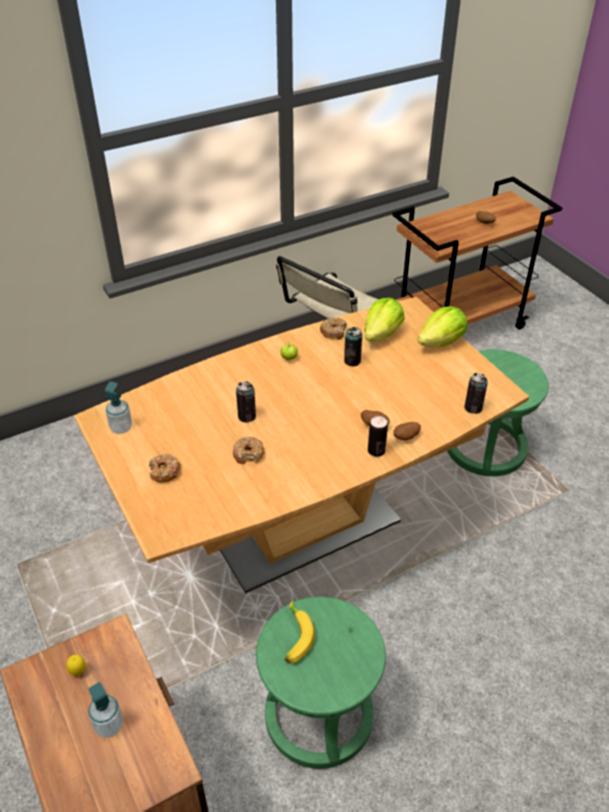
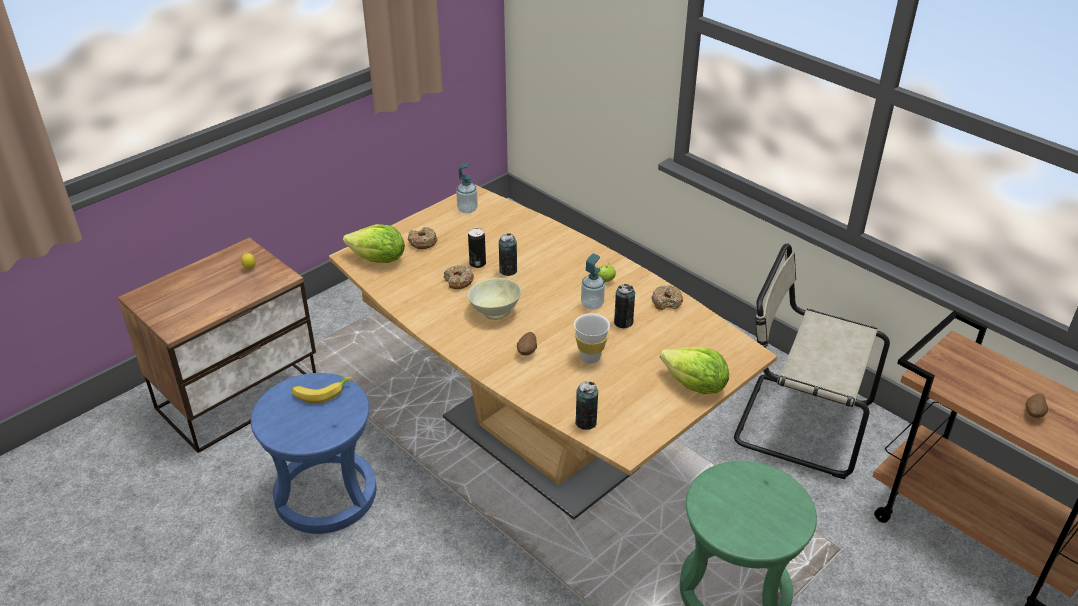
camera: 75 degrees right, 5 degrees down
soap dispenser [88,682,123,738] -> soap dispenser moved to [581,253,605,310]
green stool [256,597,386,769] -> blue stool [251,373,377,534]
lettuce [365,298,405,342] -> lettuce moved to [343,224,405,263]
can [368,416,388,457] -> can moved to [468,228,486,268]
potato [393,422,421,440] -> none
none -> beige bowl [467,278,521,320]
none -> white cup [574,313,610,364]

